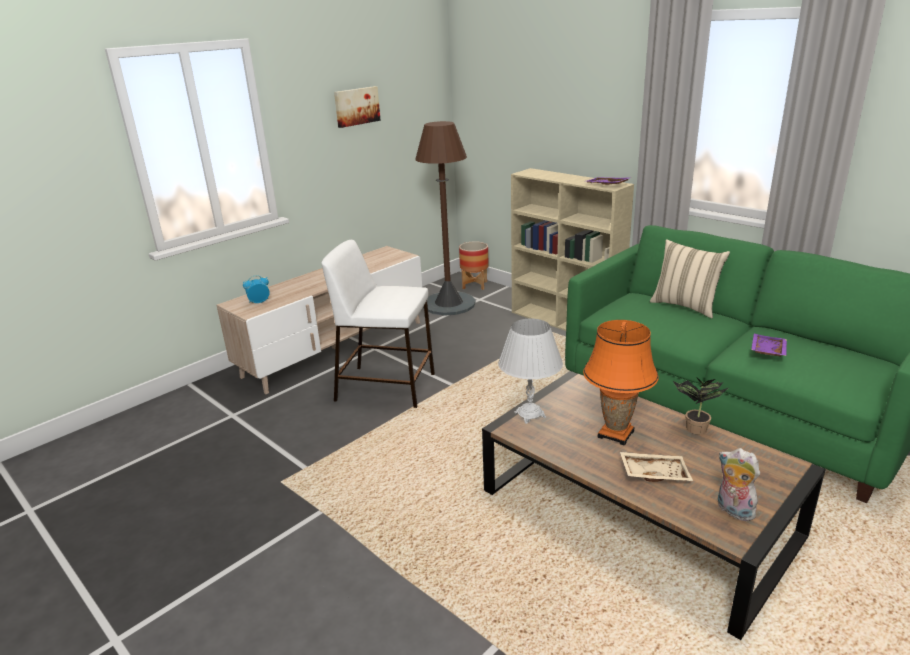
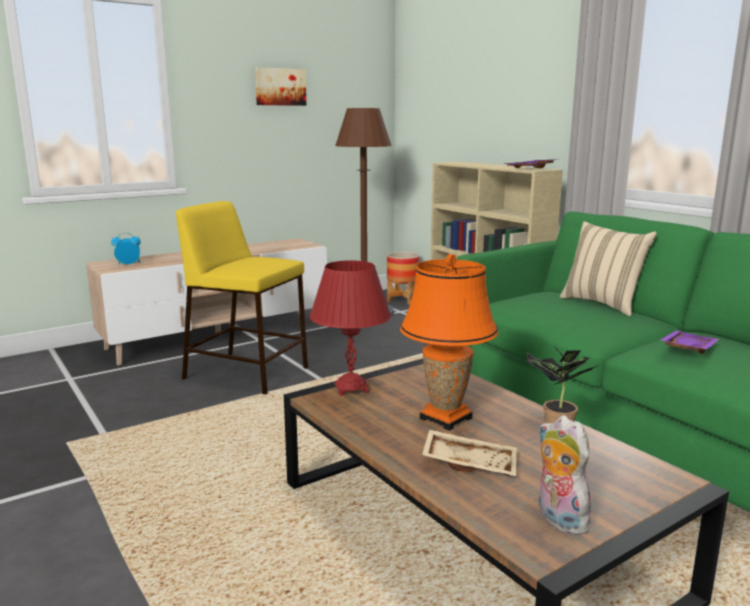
camera: 10 degrees right, 10 degrees down
white stool [321,240,435,408] -> yellow stool [176,201,308,395]
white table lamp [498,319,563,424] -> red table lamp [310,260,391,396]

